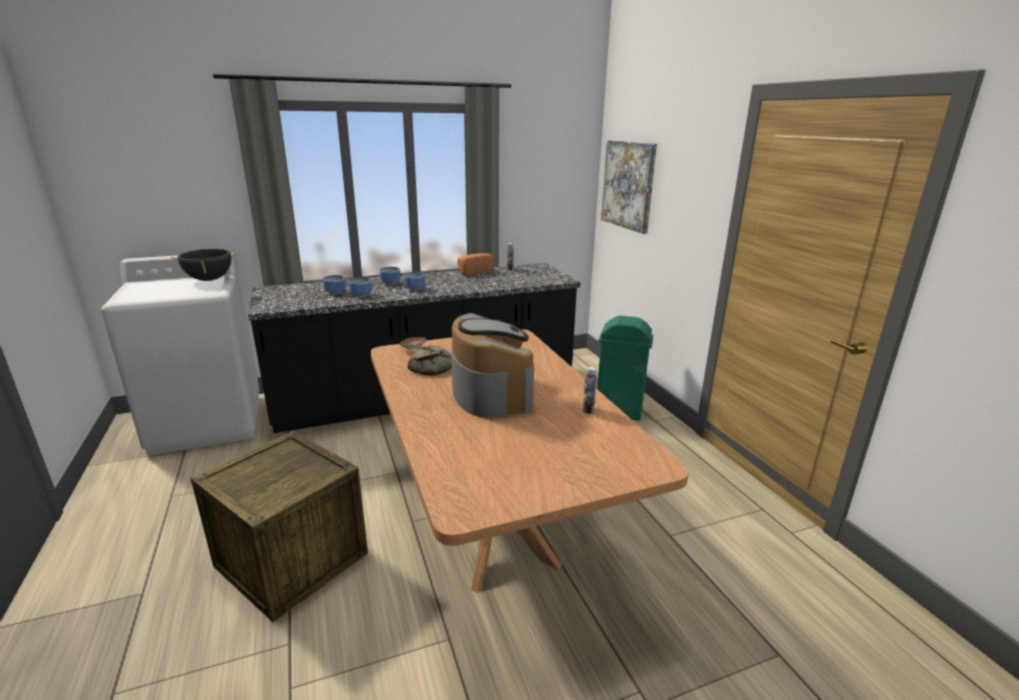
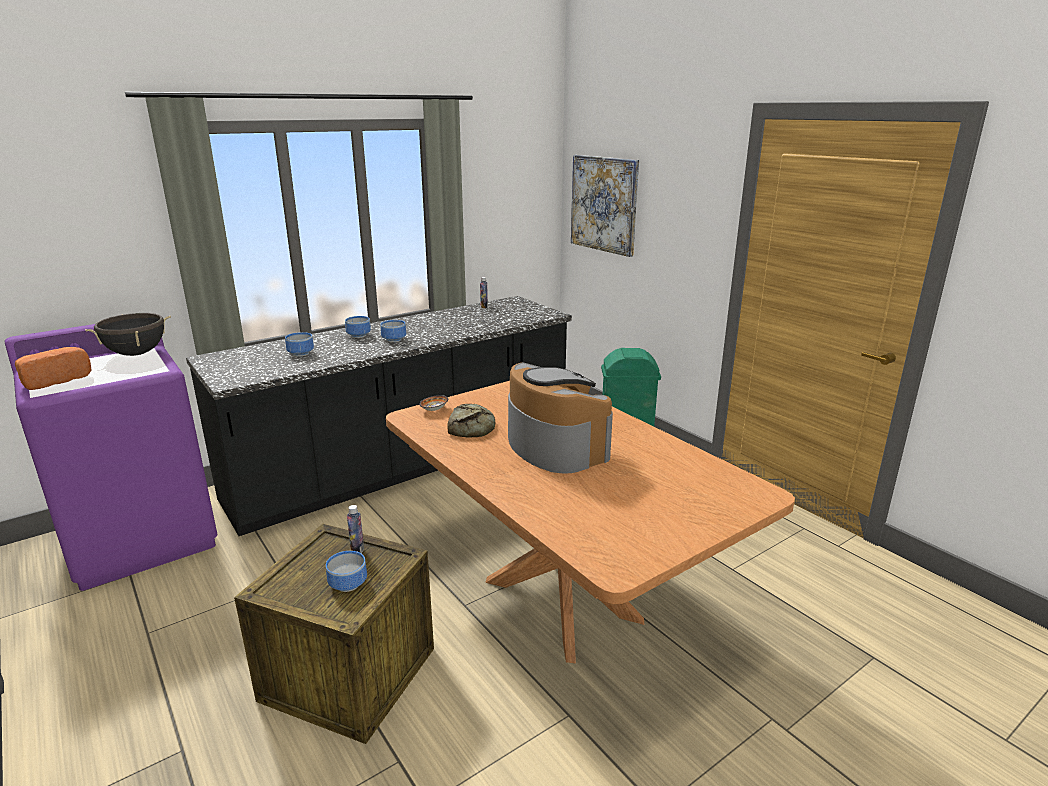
camera: 15 degrees left, 0 degrees up
white washing machine [101,253,259,456] -> purple washing machine [5,324,217,591]
bowl [349,277,372,297] -> bowl moved to [326,551,367,592]
bread [458,253,494,275] -> bread moved to [15,347,92,390]
bottle [583,367,597,414] -> bottle moved to [347,505,364,553]

